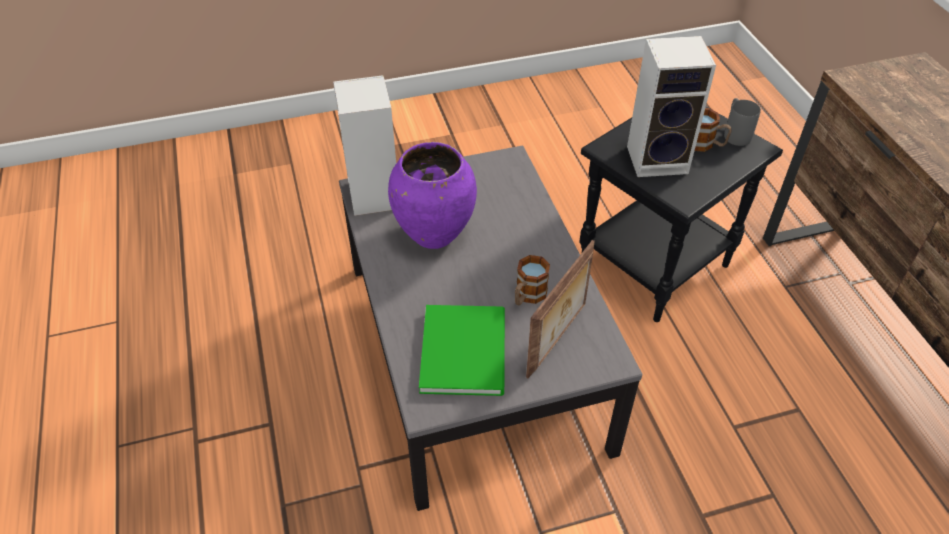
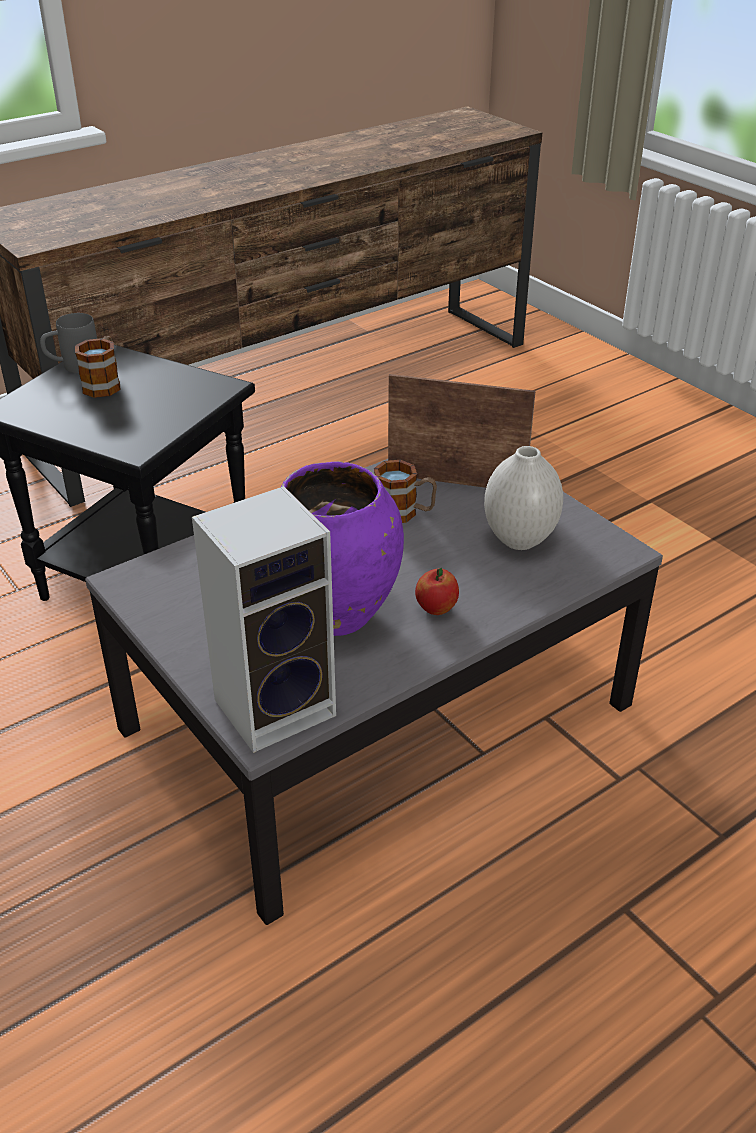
camera: 110 degrees left, 10 degrees down
green book [419,305,505,396] -> white vase [484,446,563,550]
speaker [627,36,716,177] -> none
none -> apple [415,568,459,615]

